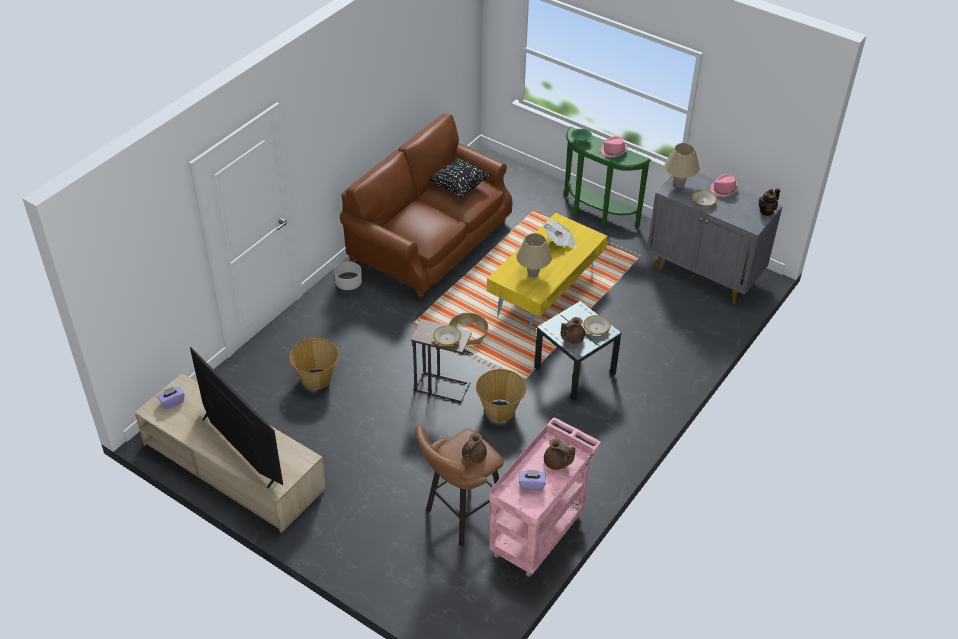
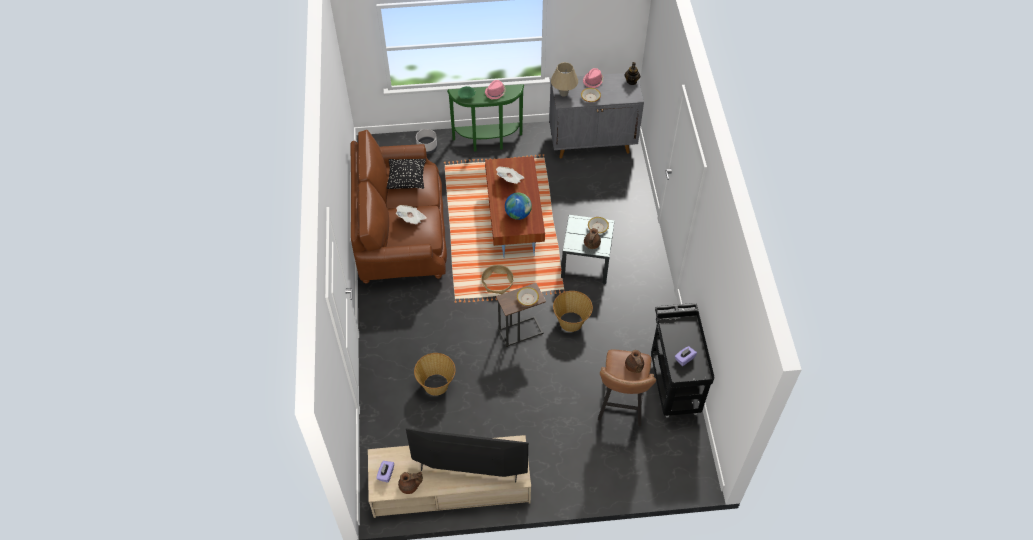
camera: 40 degrees left, 10 degrees up
grey planter [334,261,362,294] -> grey planter moved to [416,129,437,154]
yellow coffee table [487,213,607,332] -> brown coffee table [485,156,545,257]
pink cart [489,418,601,577] -> black cart [651,303,714,418]
beige table lamp [517,233,552,278] -> globe [505,193,532,220]
brown teapot [544,439,575,470] -> brown teapot moved to [398,472,423,494]
none -> newspaper [396,205,427,225]

